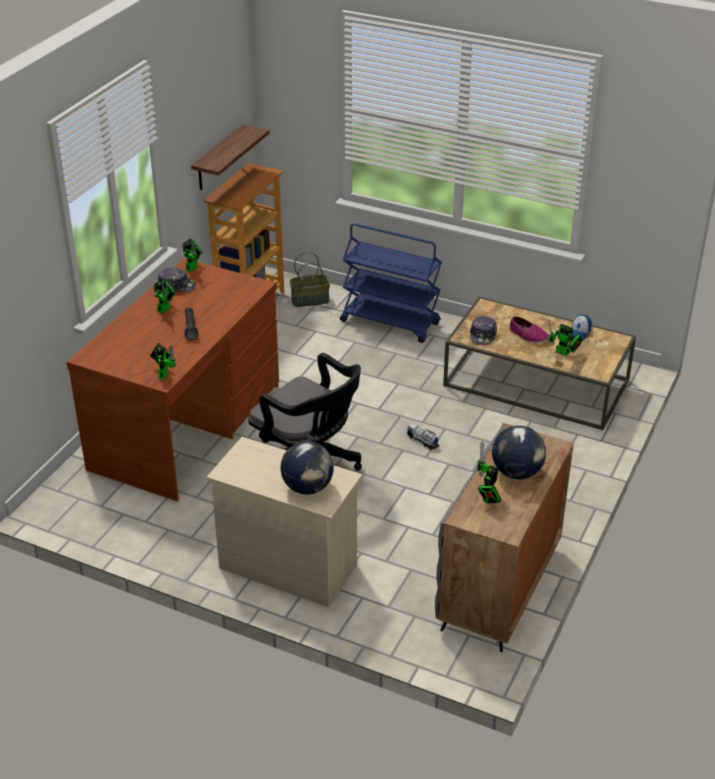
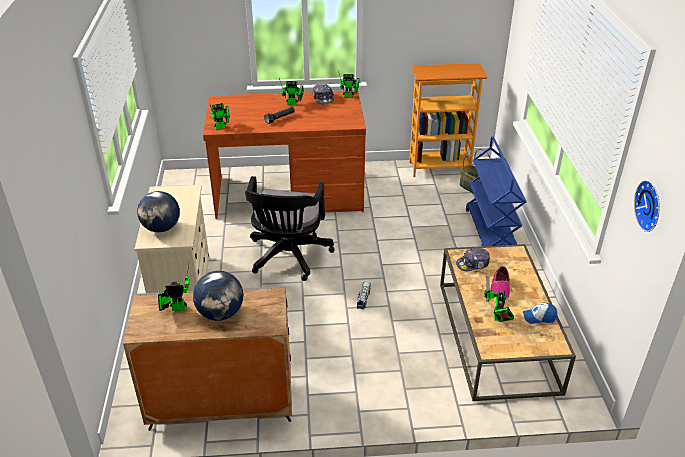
camera: 60 degrees right, 0 degrees up
shelf [191,124,270,190] -> none
none -> wall clock [634,180,660,232]

